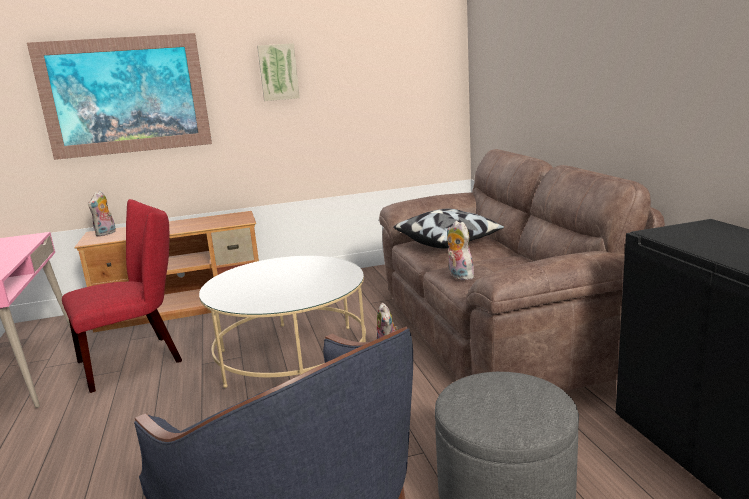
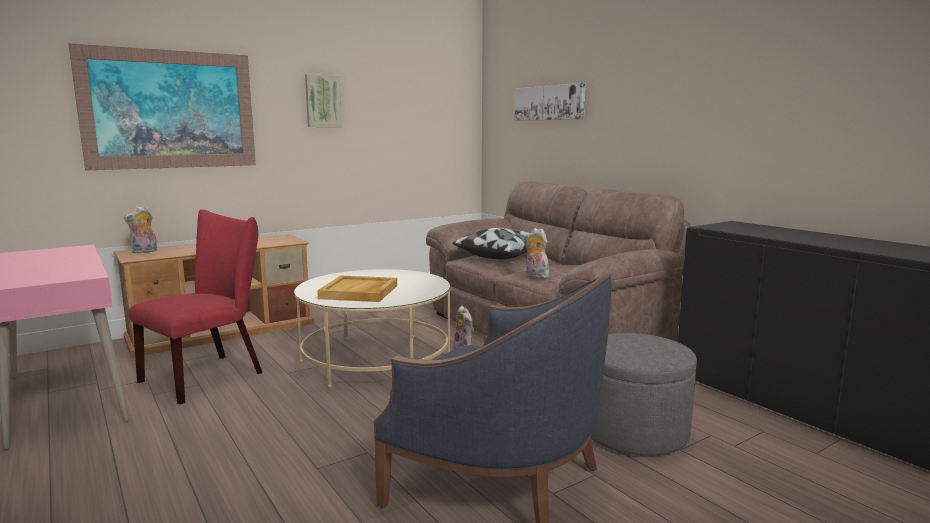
camera: 20 degrees left, 5 degrees down
plush toy [88,191,116,237] -> plush toy turned 45 degrees clockwise [124,206,157,254]
none -> beige tray [317,276,397,302]
none -> picture [515,83,586,121]

